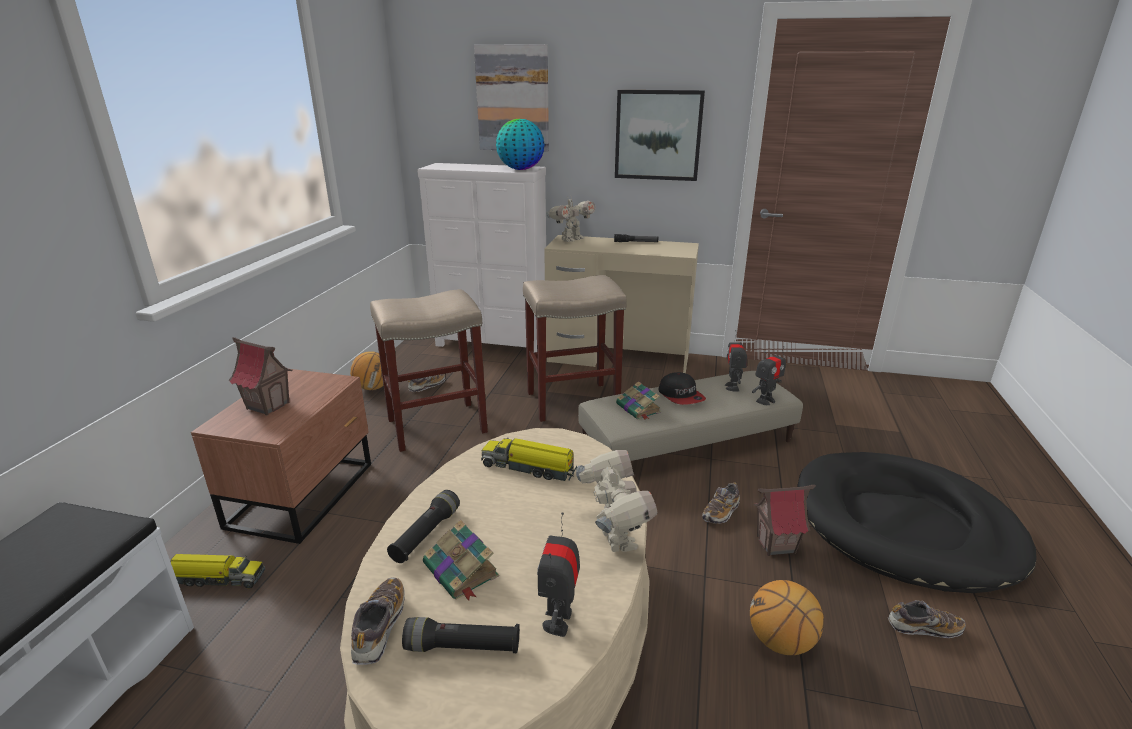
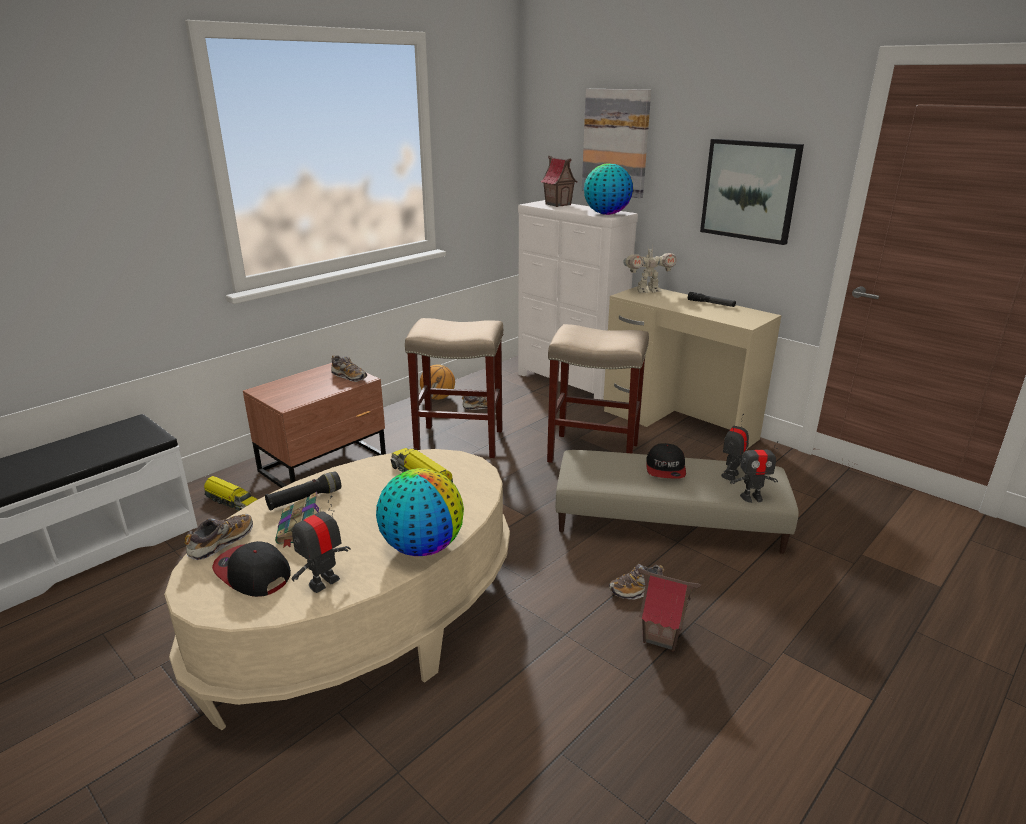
camera: 30 degrees right, 0 degrees up
toy house [228,337,292,415] -> toy house moved to [540,156,578,207]
black flashlight [402,617,520,653] -> cap [212,541,291,597]
toy robot [576,450,657,552] -> globe [376,468,464,556]
book [616,381,661,420] -> none
basketball [750,580,824,655] -> none
black dog bed [797,452,1037,593] -> none
shoe [888,600,966,638] -> shoe moved to [331,355,367,382]

